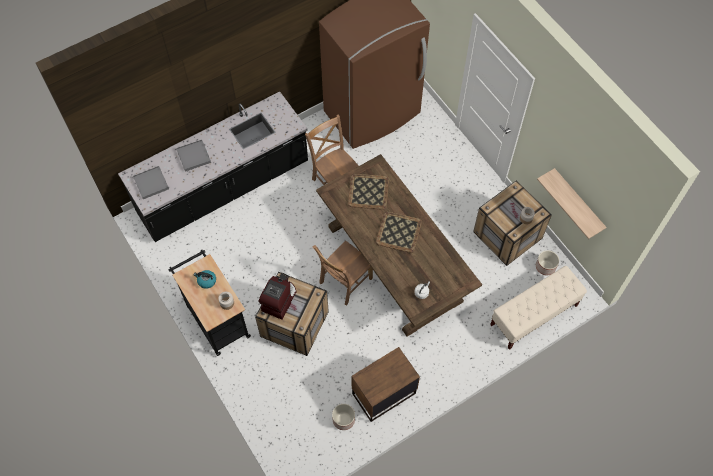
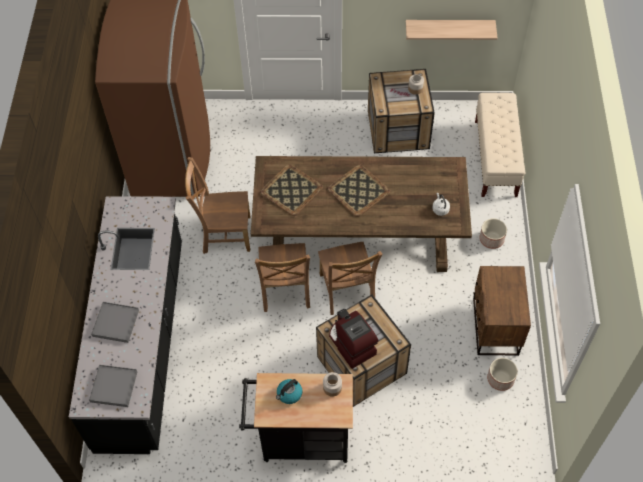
camera: 55 degrees left, 5 degrees down
planter [536,250,559,275] -> planter moved to [479,218,507,249]
none -> brown chair [255,243,310,312]

